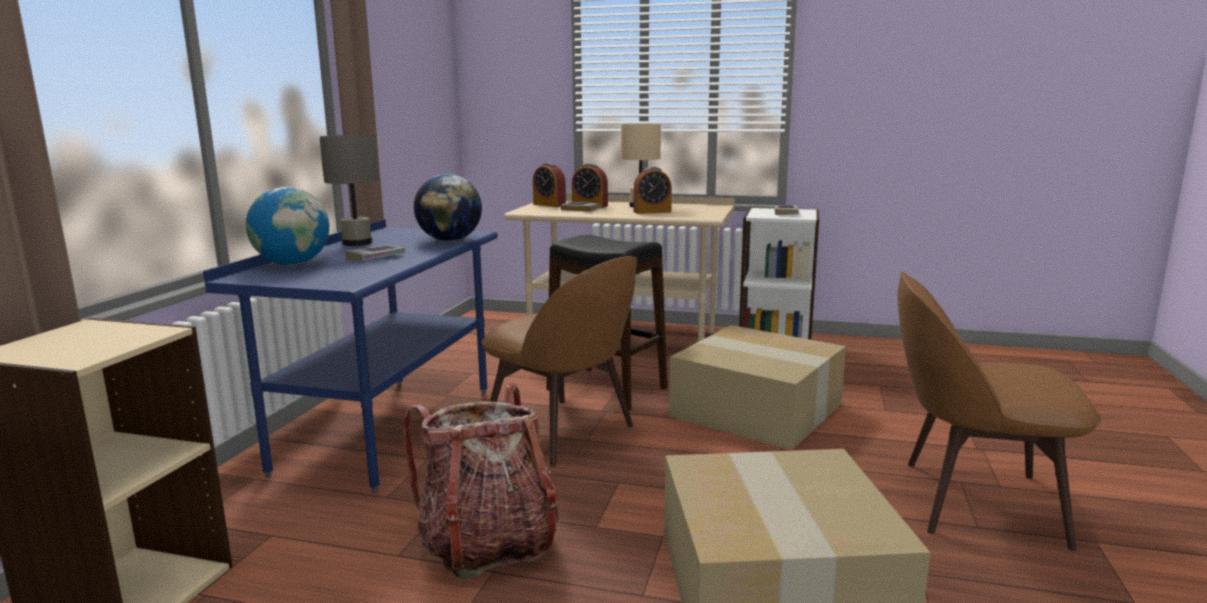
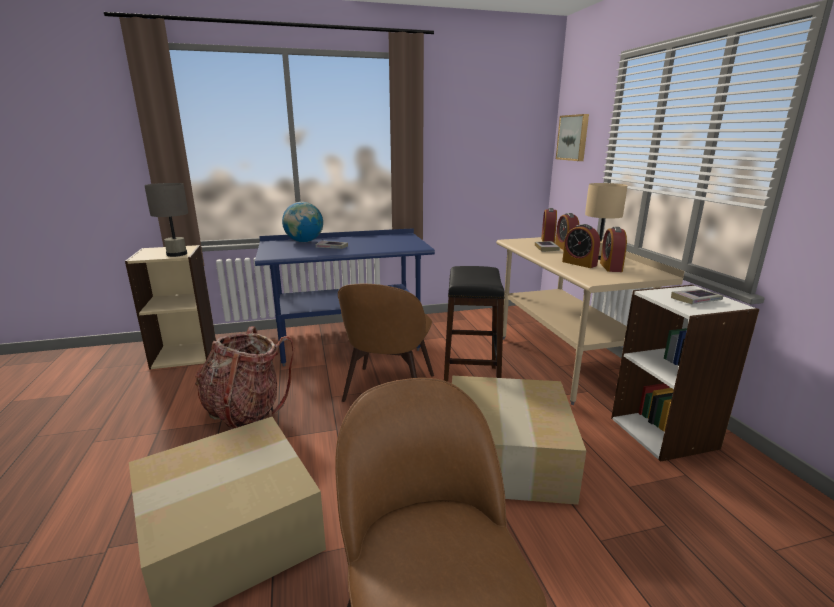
camera: 60 degrees right, 5 degrees up
grey table lamp [320,135,378,246] -> grey table lamp moved to [145,183,188,257]
globe [414,174,482,241] -> none
none -> picture [556,114,589,161]
none -> alarm clock [600,227,627,272]

